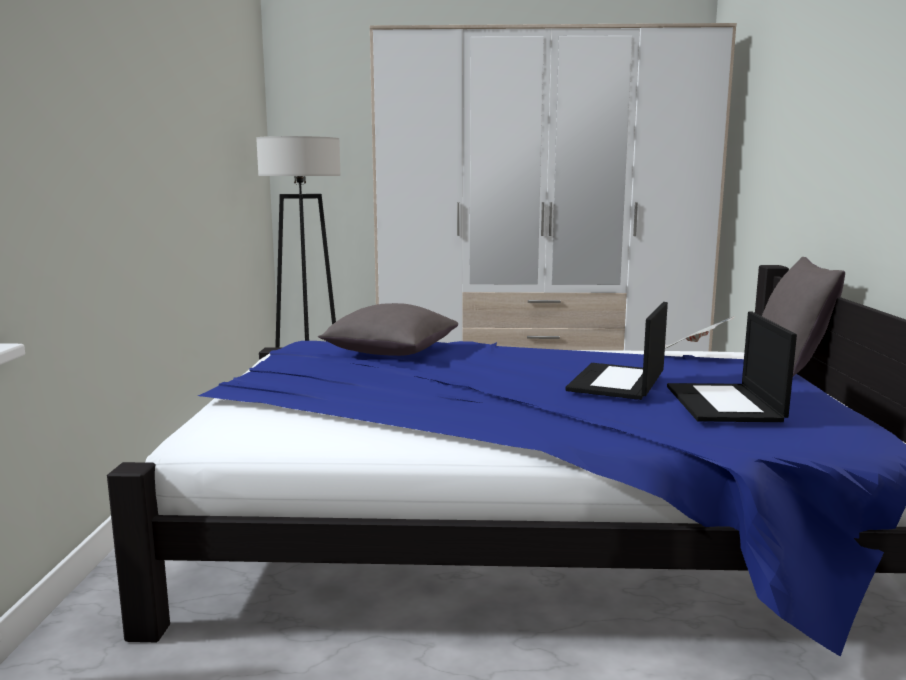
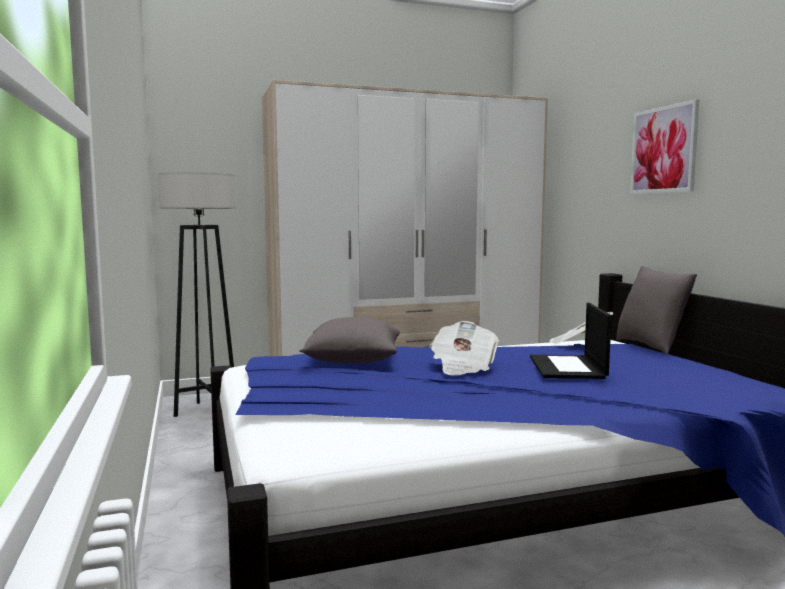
camera: 20 degrees left, 5 degrees down
laptop [667,311,797,422] -> none
none -> newspaper [430,321,499,376]
none -> picture [630,99,699,194]

